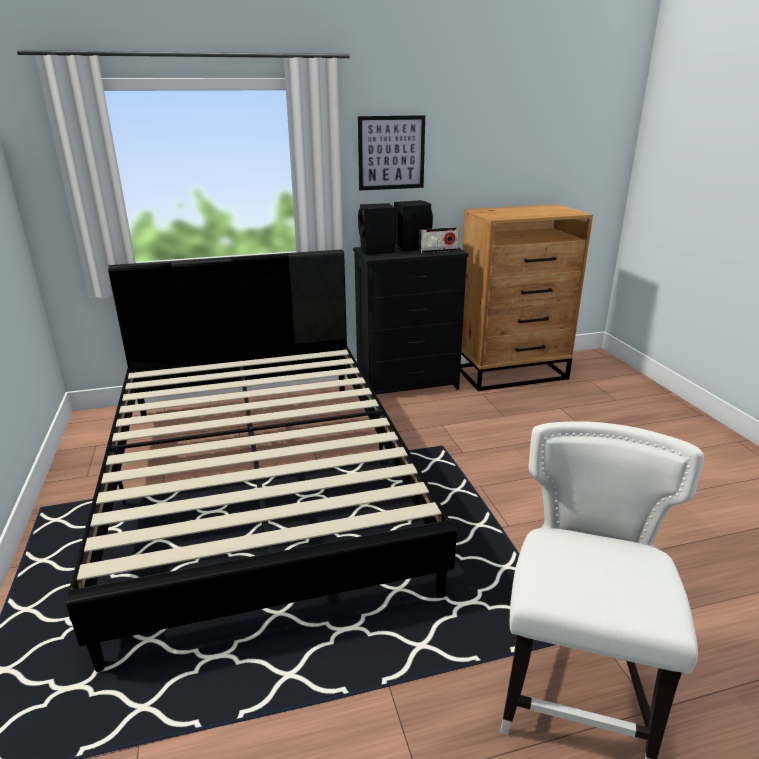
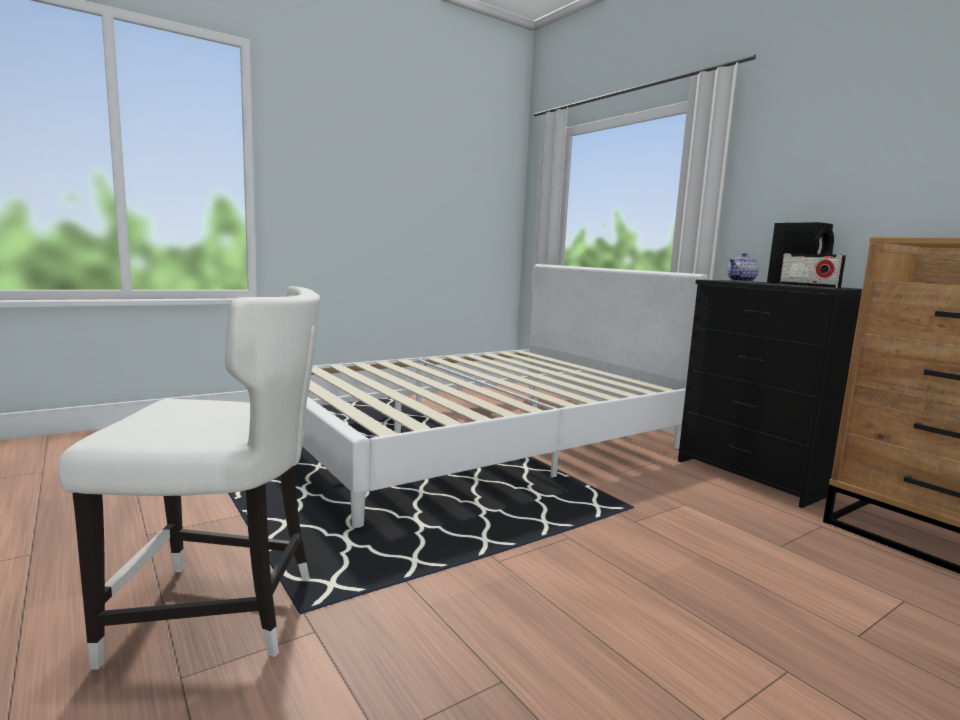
camera: 70 degrees right, 15 degrees down
black bed [66,249,457,672] -> white bed [303,264,708,528]
picture [358,115,425,190] -> none
black speaker [358,203,395,255] -> teapot [728,253,759,282]

